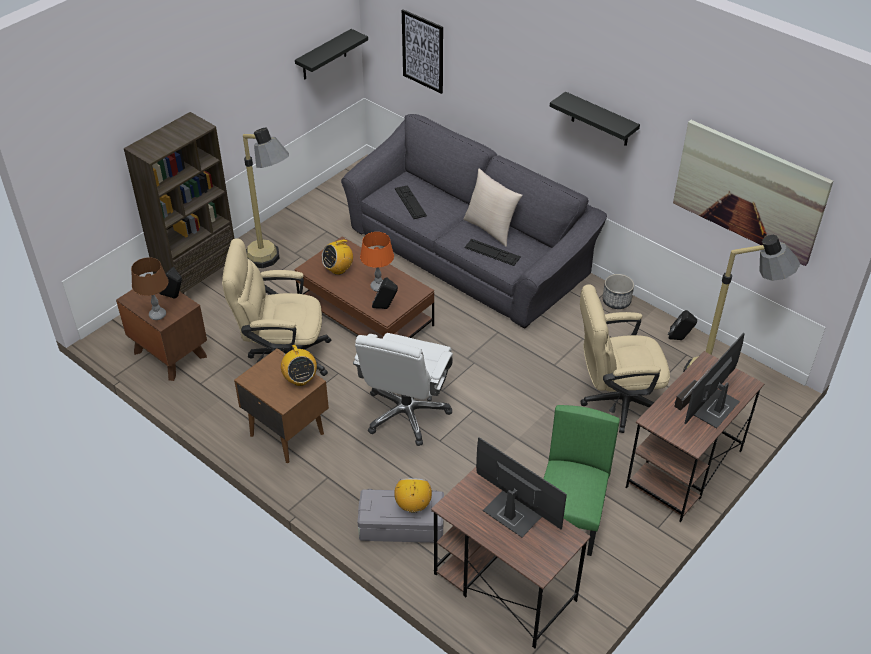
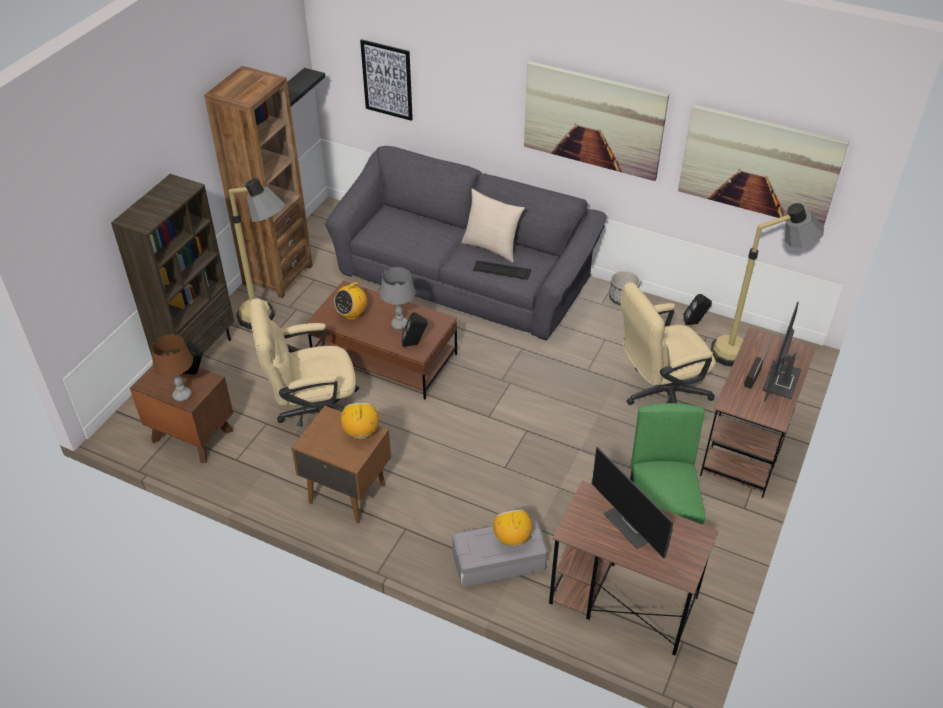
camera: 15 degrees left, 0 degrees up
radio [281,345,317,386] -> radio turned 150 degrees counterclockwise [341,403,379,440]
white office chair [353,333,453,446] -> none
orange table lamp [360,232,394,292] -> grey table lamp [380,267,415,329]
keyboard [395,185,427,219] -> none
monitor [476,437,567,538] -> monitor turned 150 degrees counterclockwise [592,447,673,559]
black shelf [550,92,640,146] -> picture [524,61,669,181]
none -> brown bookcase [204,66,313,298]

